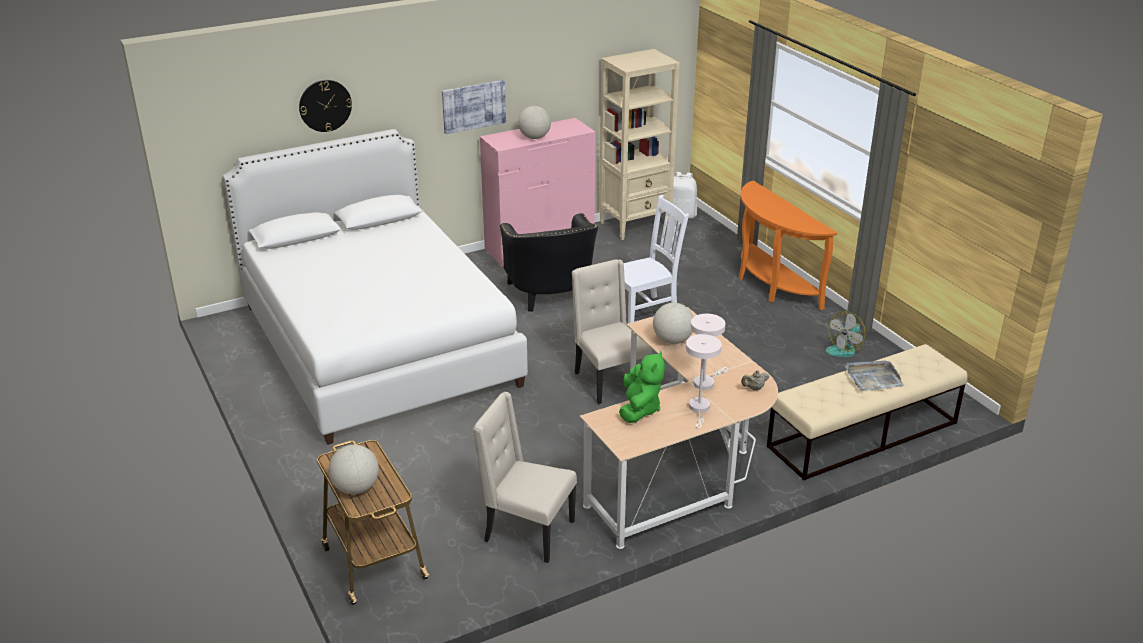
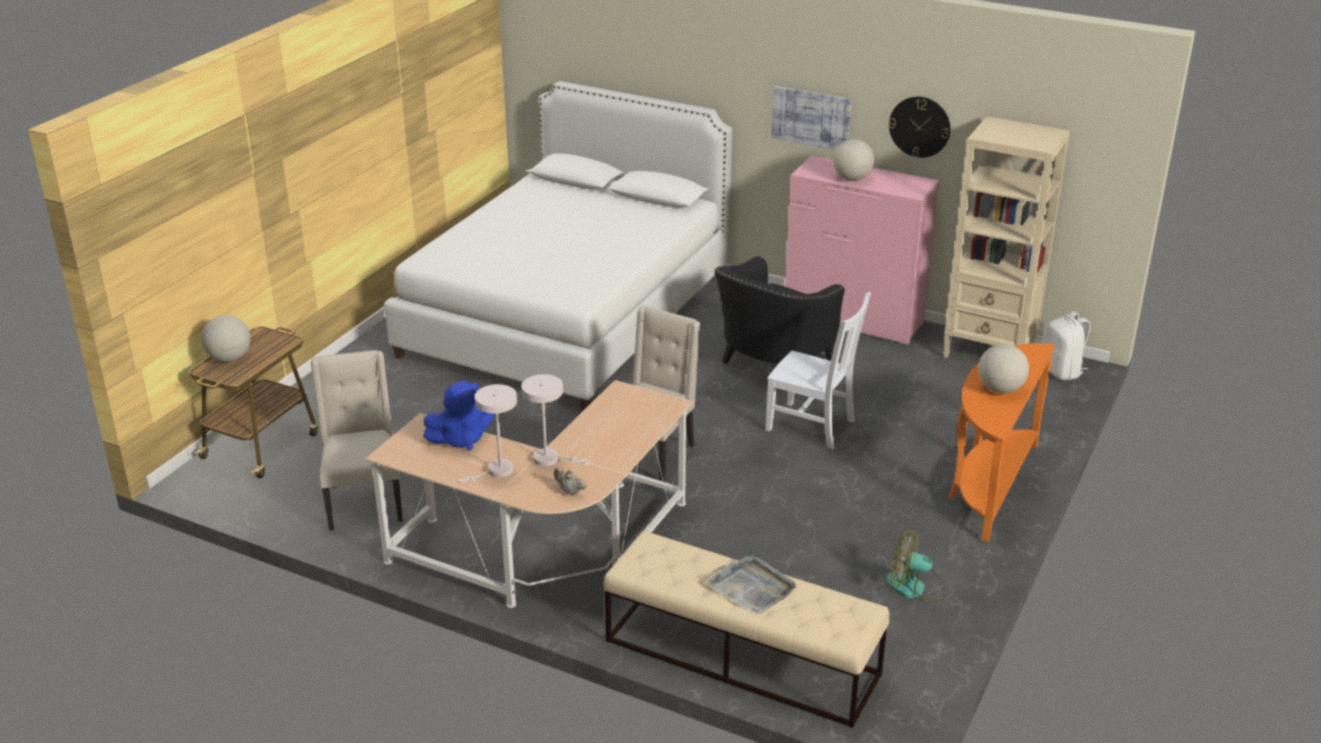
camera: 55 degrees right, 0 degrees up
wall clock [299,80,352,132] -> wall clock moved to [889,97,950,158]
green plush toy [619,350,665,423] -> blue plush toy [423,381,495,450]
globe [653,303,693,344] -> globe moved to [978,344,1029,393]

